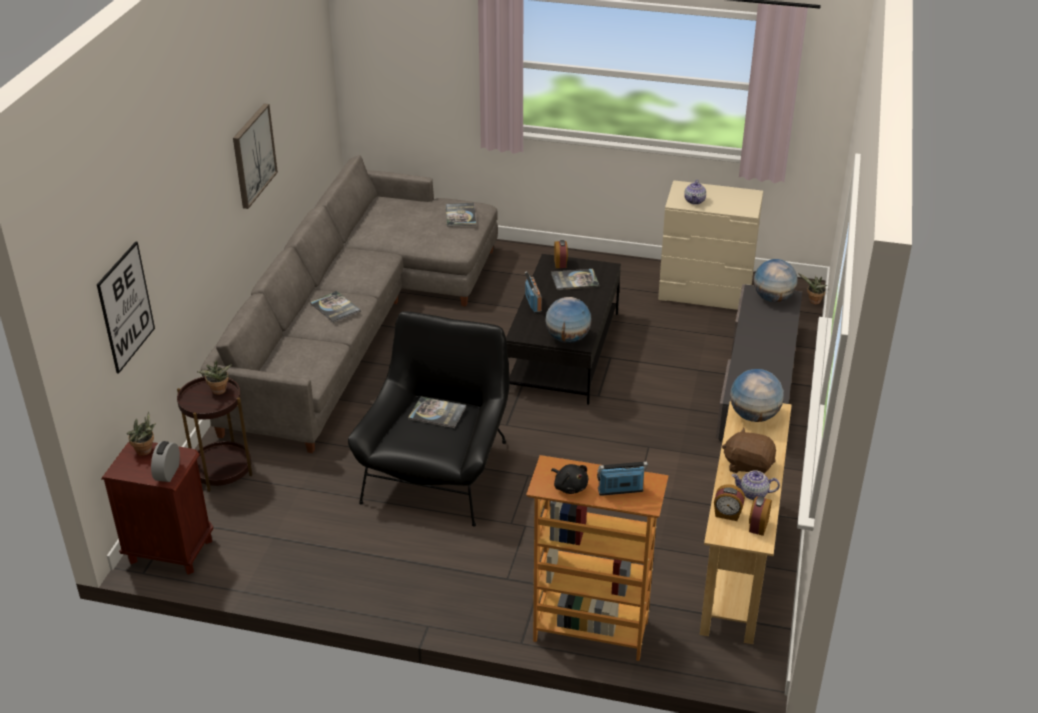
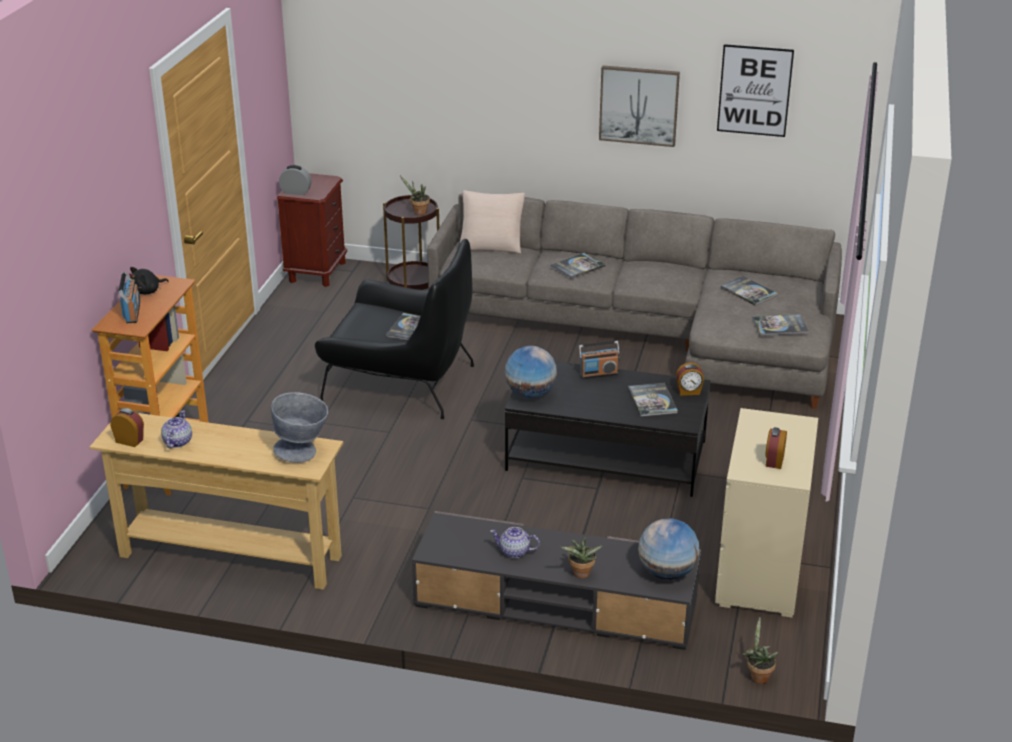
camera: 90 degrees right, 5 degrees down
picture [97,242,155,373] -> picture moved to [717,44,794,137]
potted plant [127,412,156,456] -> potted plant moved to [560,537,603,578]
teapot [684,180,706,205] -> teapot moved to [490,527,540,558]
alarm clock [714,484,745,521] -> alarm clock moved to [765,427,787,469]
brown plush toy [722,427,776,473] -> none
globe [730,369,784,422] -> grey bowl [271,392,328,463]
none -> beige pillow [460,190,525,254]
none -> book [721,276,778,306]

